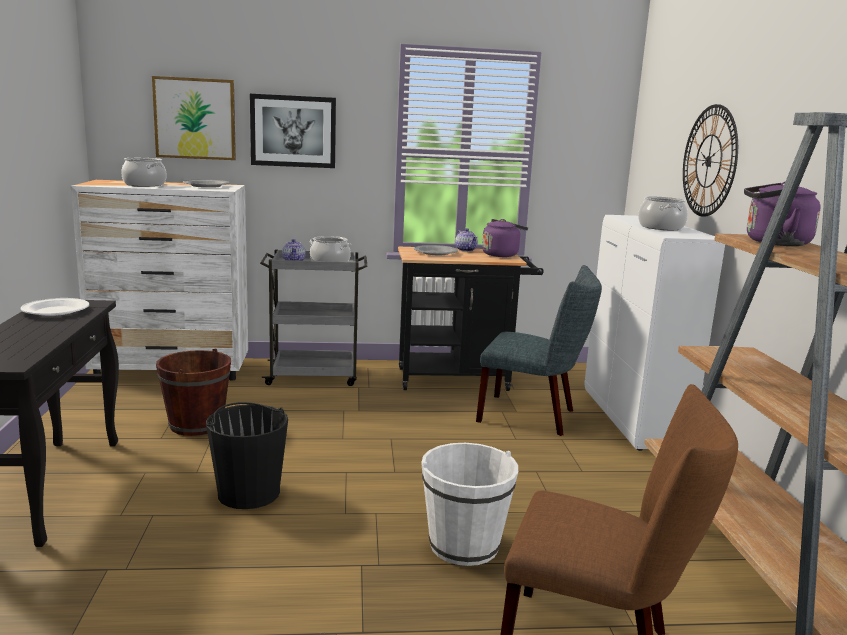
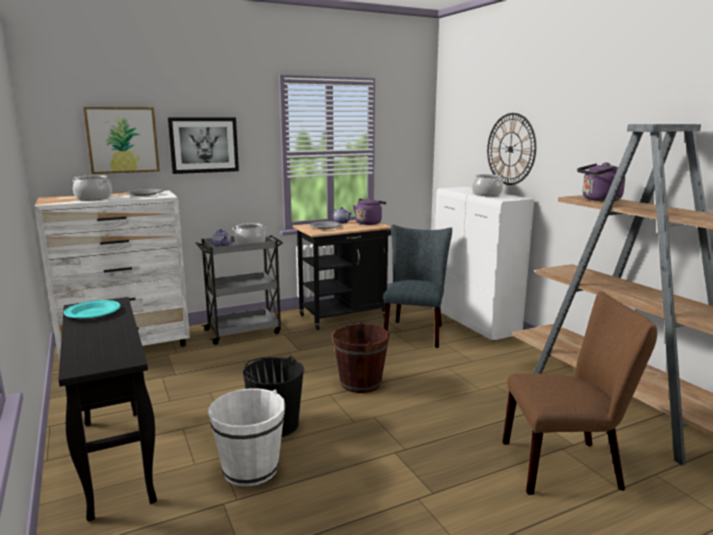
camera: 20 degrees left, 0 degrees up
white plate [21,298,89,316] -> turquoise plate [64,300,121,318]
brown bucket [156,348,231,436] -> brown bucket moved to [333,321,389,393]
white bucket [421,443,518,566] -> white bucket moved to [208,388,285,486]
grey chair [476,265,602,436] -> grey chair turned 75 degrees counterclockwise [384,225,452,348]

